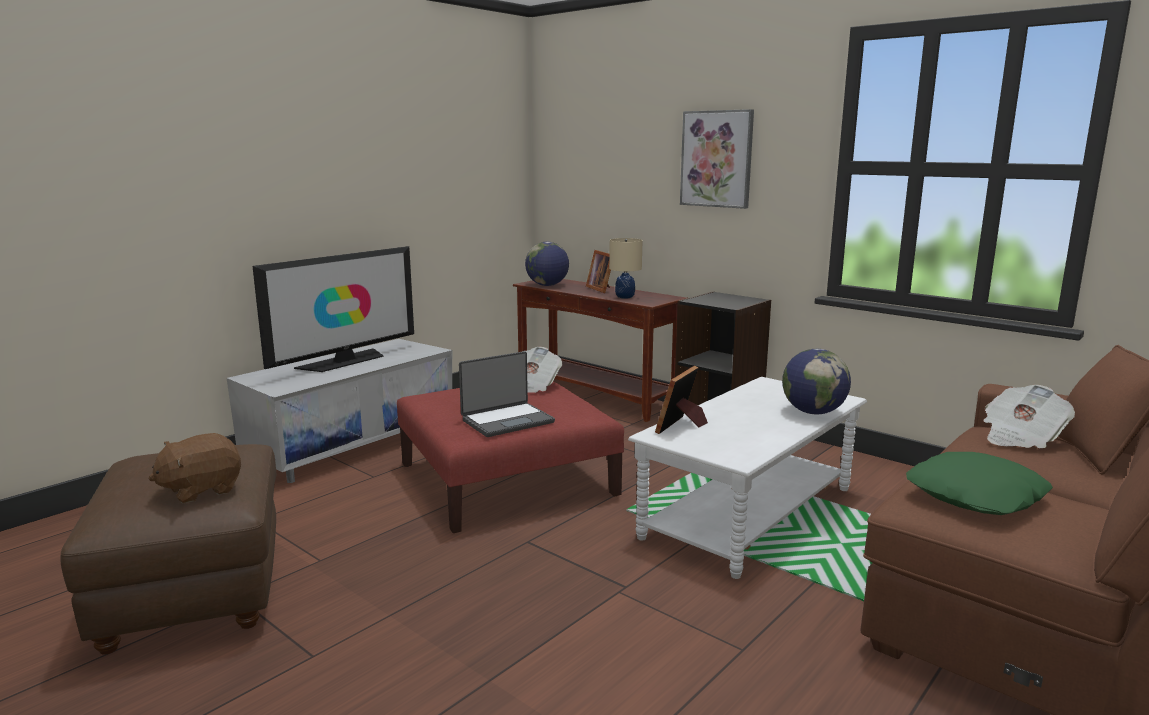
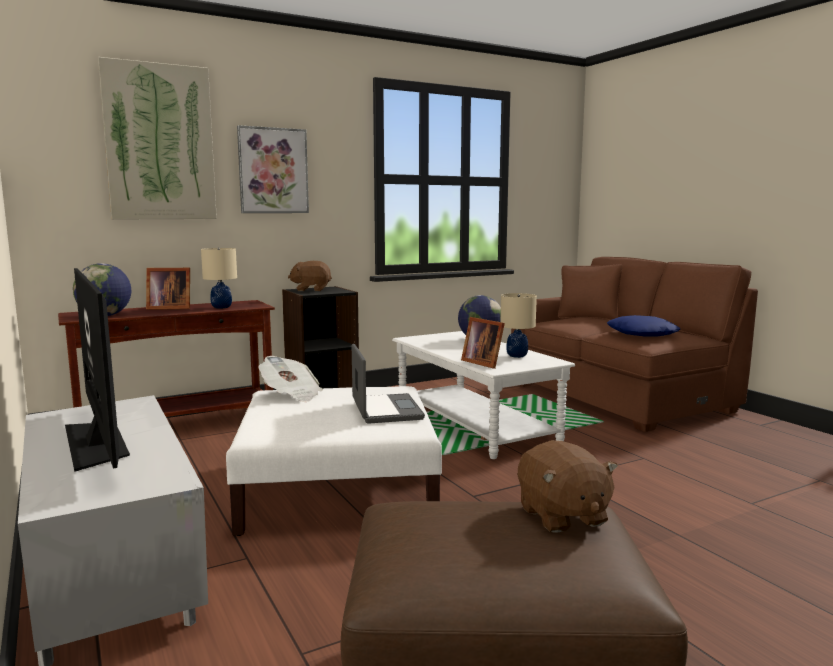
camera: 70 degrees left, 5 degrees down
red ottoman [397,381,624,533] -> white ottoman [226,386,442,536]
green pillow [906,452,1053,515] -> blue pillow [607,315,680,336]
newspaper [983,385,1075,448] -> none
none -> picture [98,57,217,220]
none -> brown plush toy [288,261,332,291]
none -> beige table lamp [501,293,537,358]

